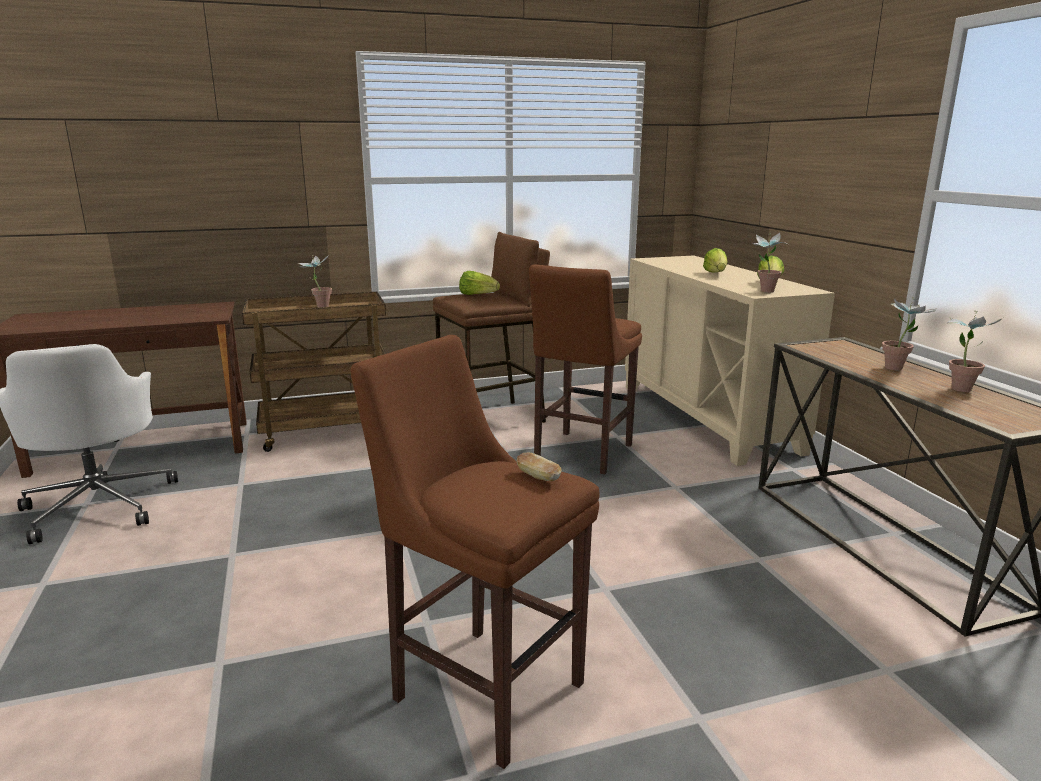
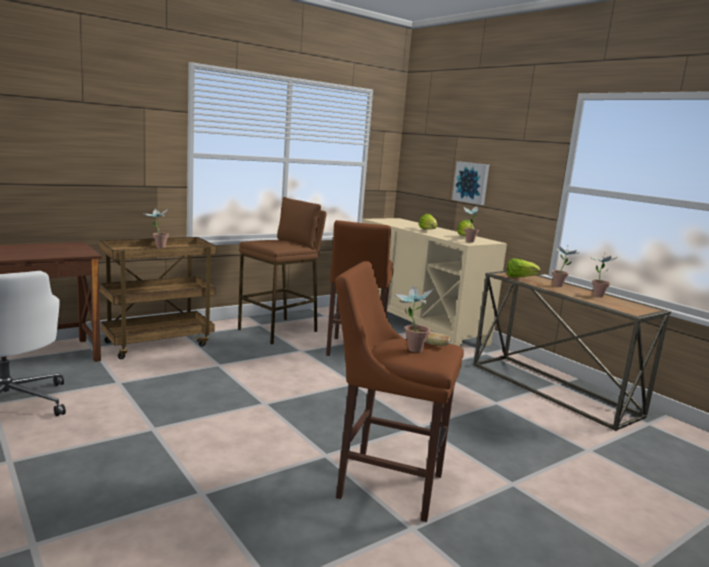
camera: 20 degrees left, 5 degrees down
lettuce [459,271,500,295] -> lettuce moved to [507,258,540,277]
none -> potted plant [393,286,434,352]
none -> picture [452,161,489,205]

